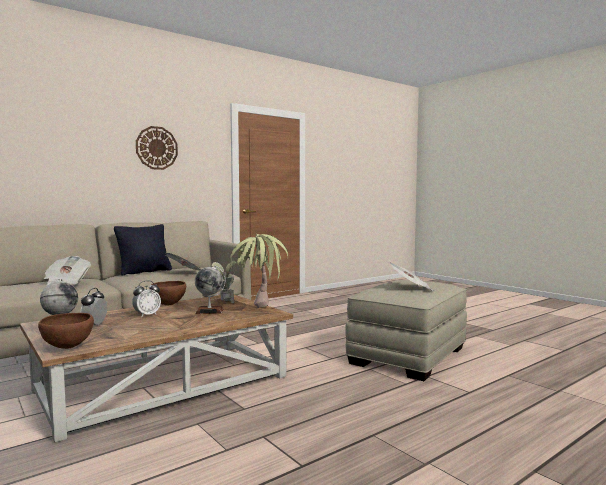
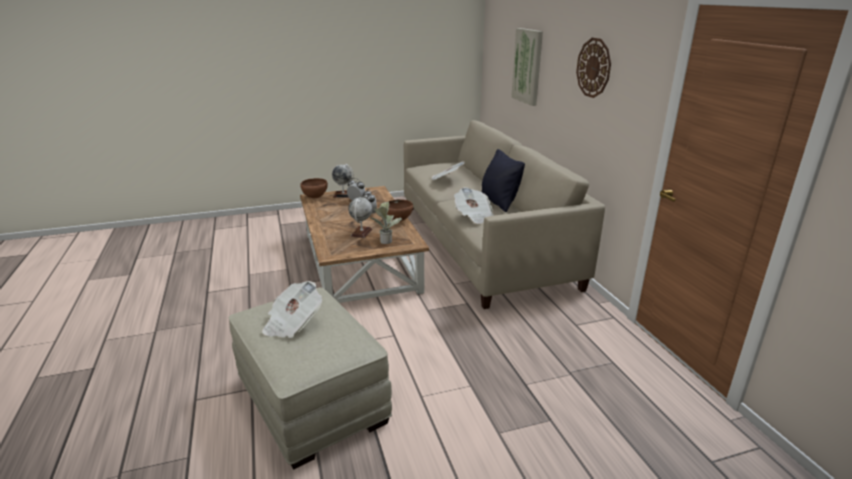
camera: 110 degrees right, 20 degrees up
potted plant [230,234,288,308] -> none
none -> picture [511,28,543,106]

